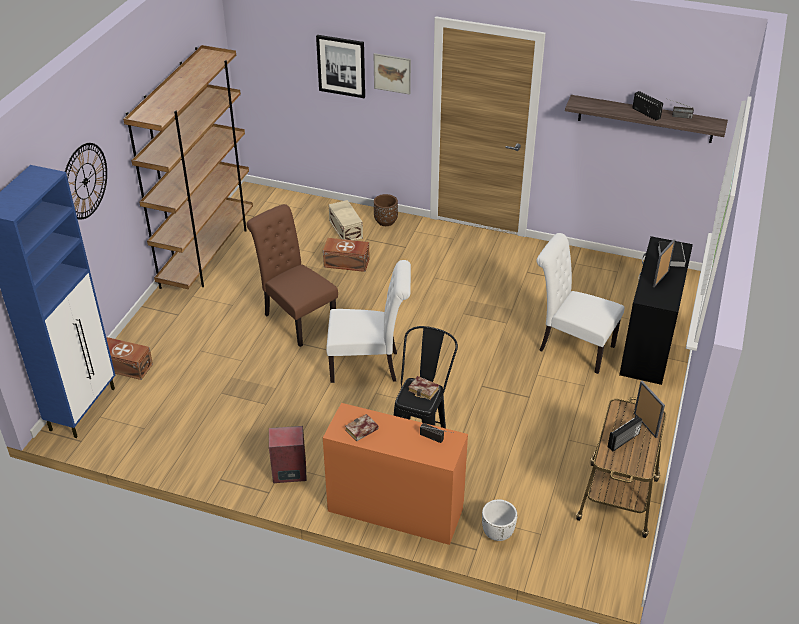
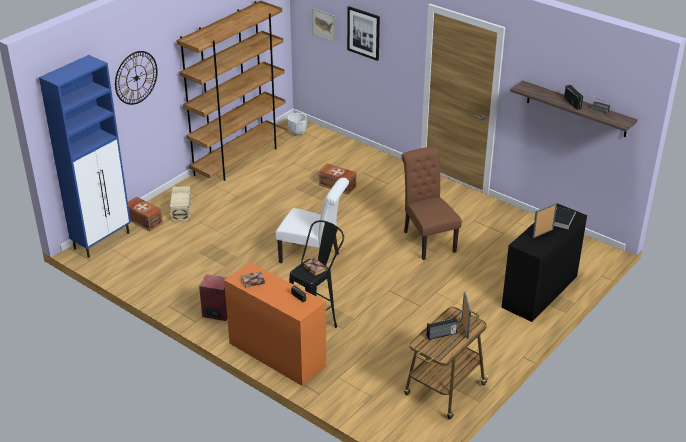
camera: 20 degrees right, 5 degrees down
brown chair [247,204,338,347] -> brown chair moved to [402,147,462,260]
beige storage box [329,200,363,241] -> beige storage box moved to [170,186,192,221]
picture [374,53,411,95] -> picture moved to [312,8,335,43]
brown planter [374,194,398,226] -> none
white planter [482,499,517,541] -> white planter moved to [288,113,307,136]
white chair [536,233,625,374] -> none

